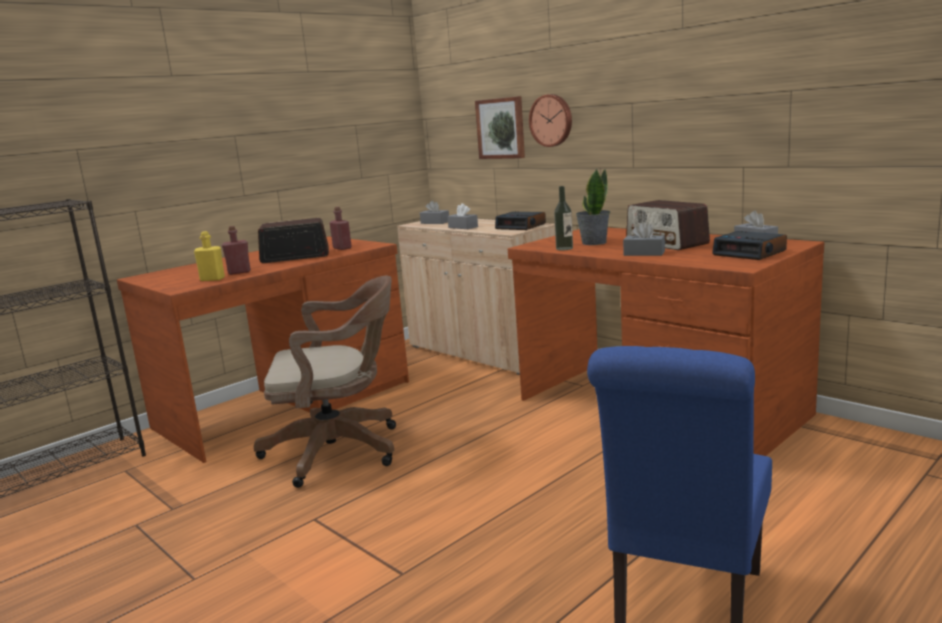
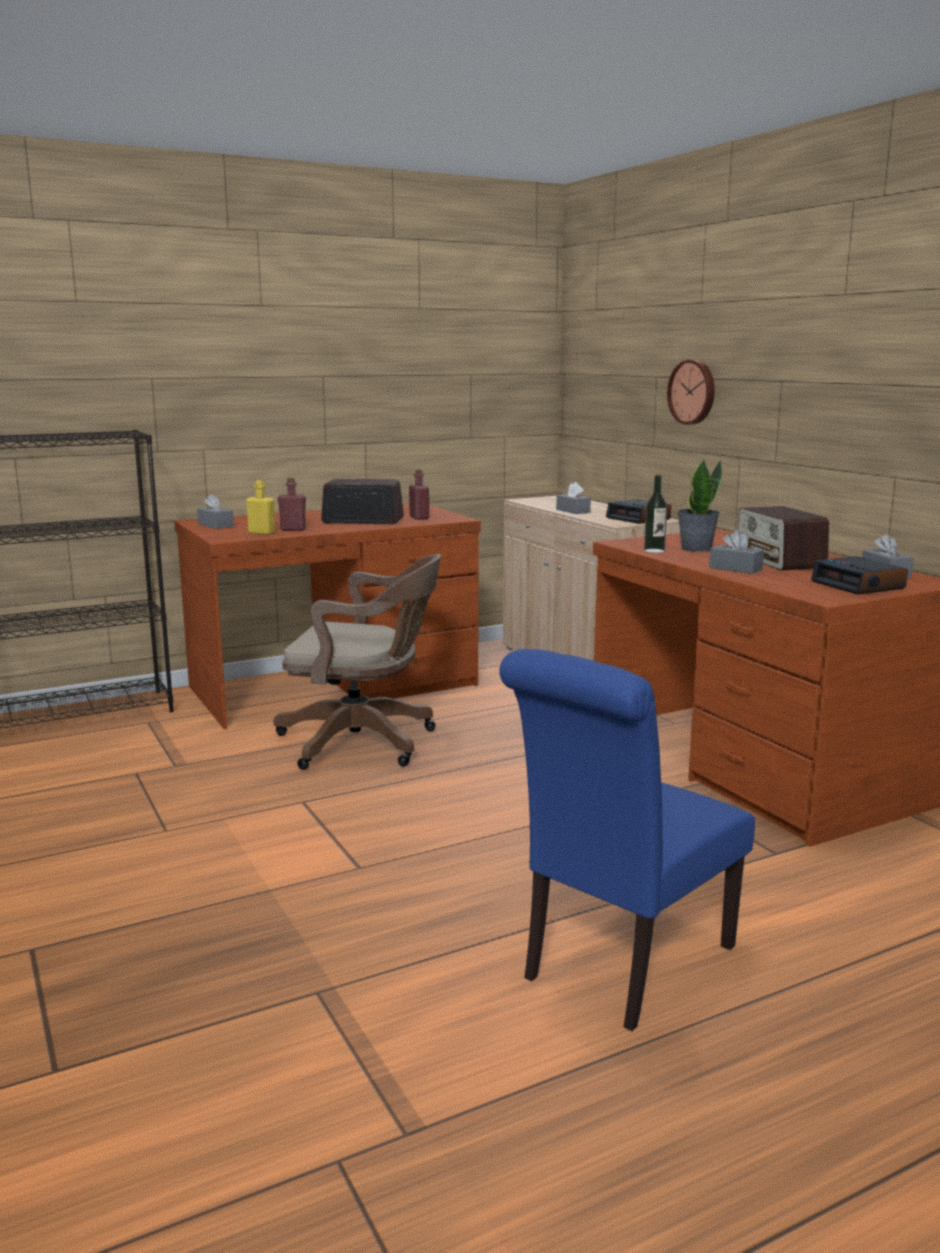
camera: 15 degrees right, 0 degrees up
grey tissue box [420,200,449,224] -> grey tissue box moved to [197,494,234,529]
picture [475,96,525,159] -> none

